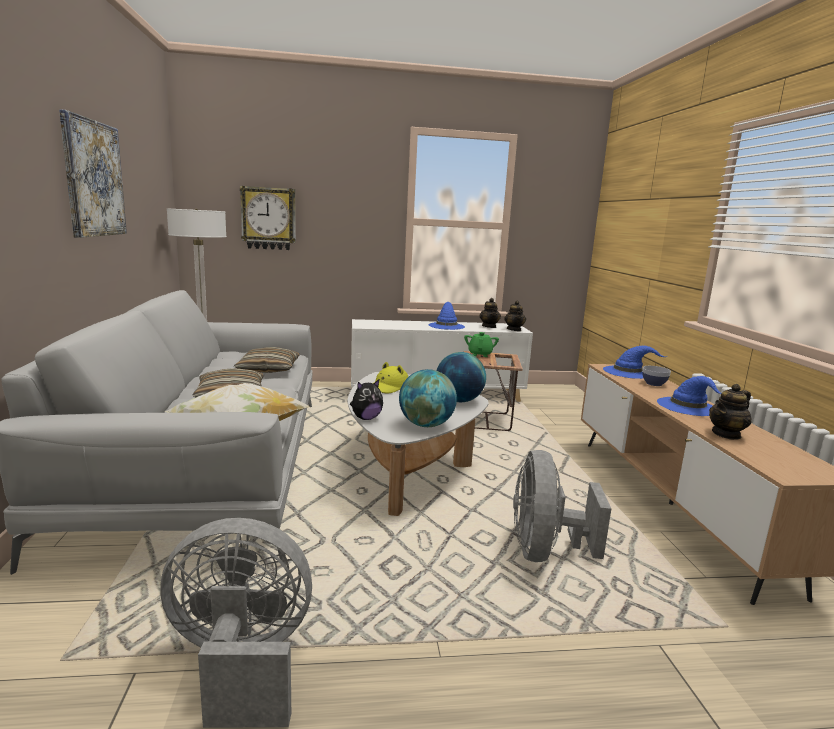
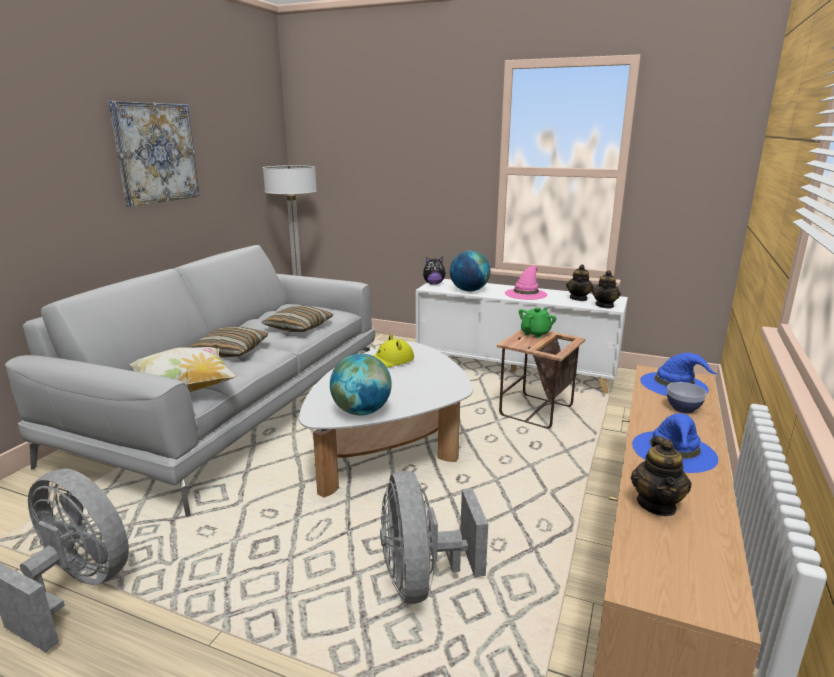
camera: 30 degrees right, 5 degrees up
wall clock [240,186,296,250] -> none
plush toy [350,379,383,420] -> plush toy moved to [423,257,446,285]
blue hat [429,302,465,330] -> pink hat [505,266,548,300]
globe [436,352,486,402] -> globe moved to [450,251,490,291]
grey fan [513,450,611,562] -> grey fan turned 45 degrees counterclockwise [380,471,488,604]
teapot [709,384,752,440] -> teapot turned 75 degrees counterclockwise [631,436,692,516]

